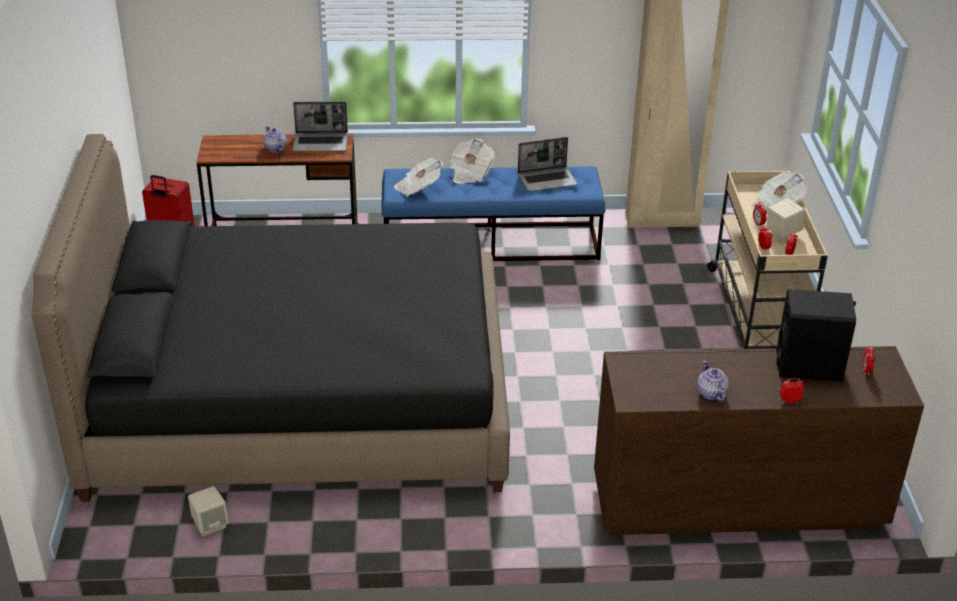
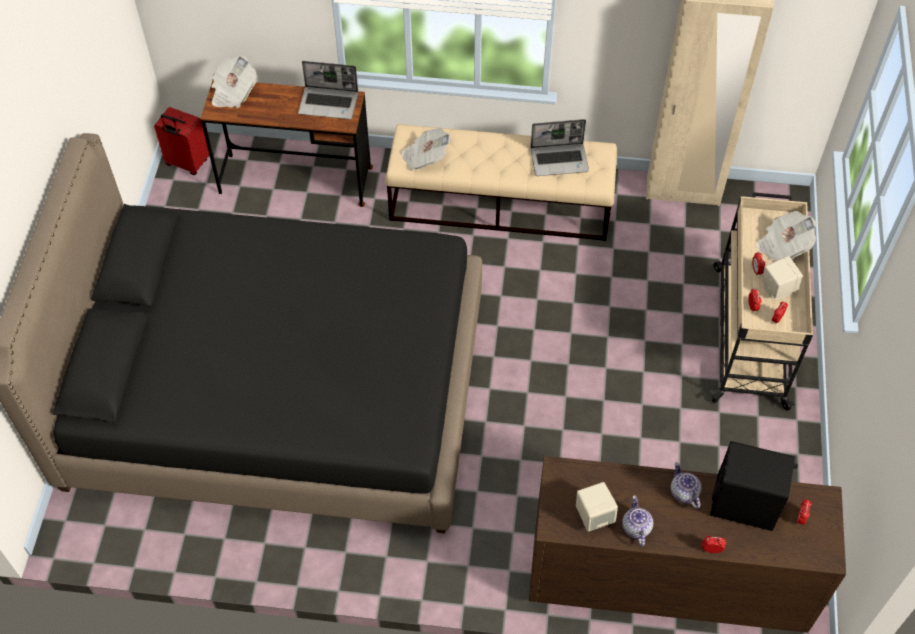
camera: 10 degrees right, 20 degrees up
beige speaker [188,486,229,536] -> beige speaker moved to [576,482,618,532]
teapot [263,126,287,153] -> teapot moved to [671,462,701,509]
blue bench [381,166,606,261] -> beige bench [385,124,617,241]
newspaper [450,138,495,184] -> newspaper moved to [211,56,257,108]

